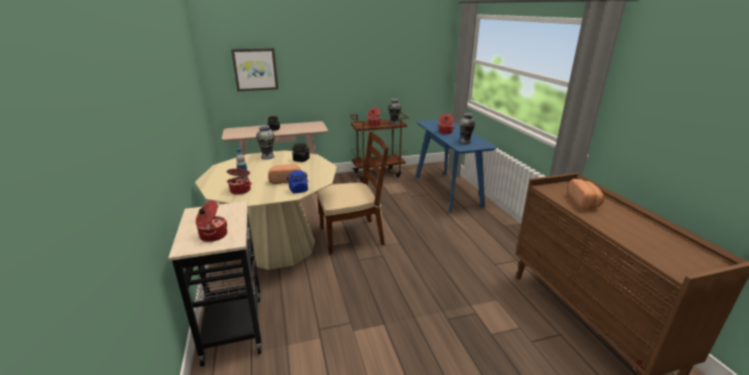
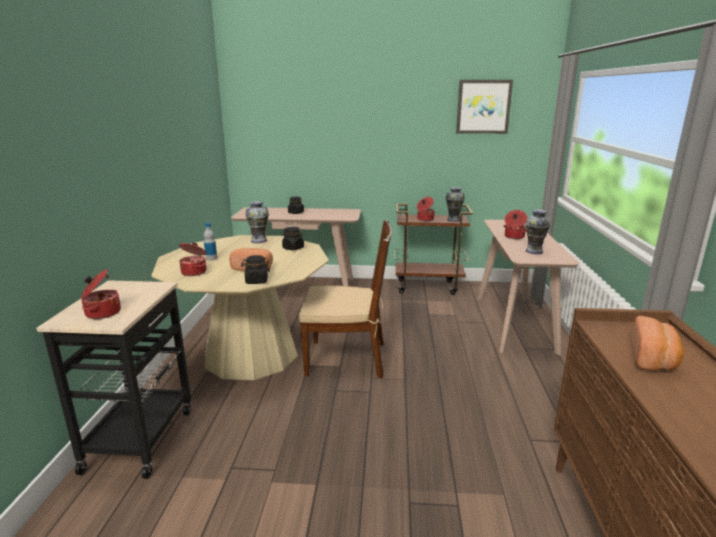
camera: 20 degrees right, 5 degrees down
picture [231,48,278,91] -> picture moved to [456,80,513,134]
blue jar [286,170,309,194] -> black jar [241,255,270,284]
blue console table [415,119,497,213] -> beige console table [478,220,579,355]

